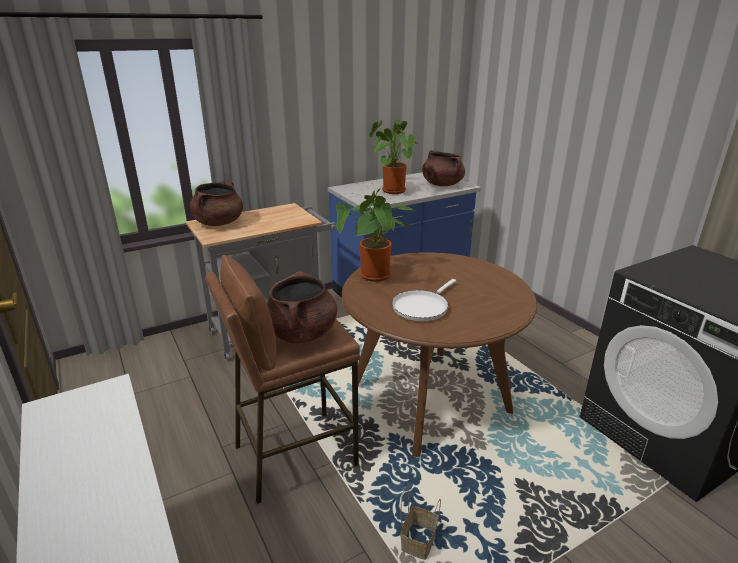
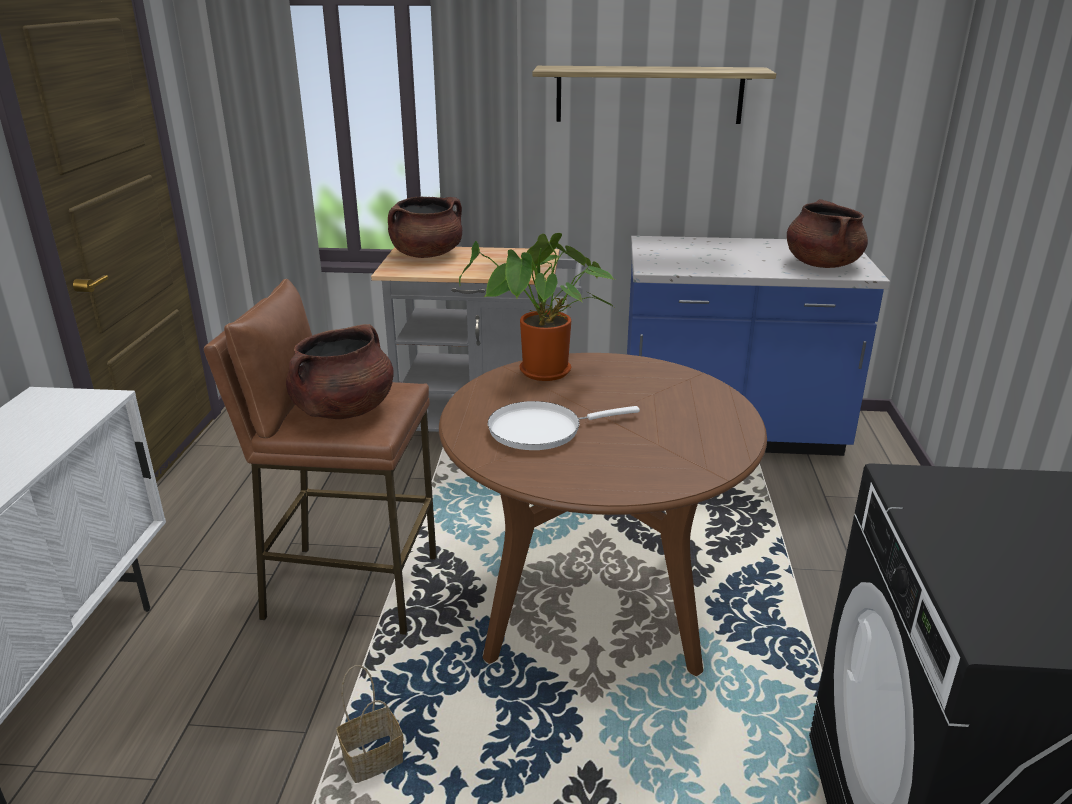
camera: 35 degrees right, 0 degrees up
potted plant [369,119,419,194] -> none
none -> shelf [532,66,776,124]

